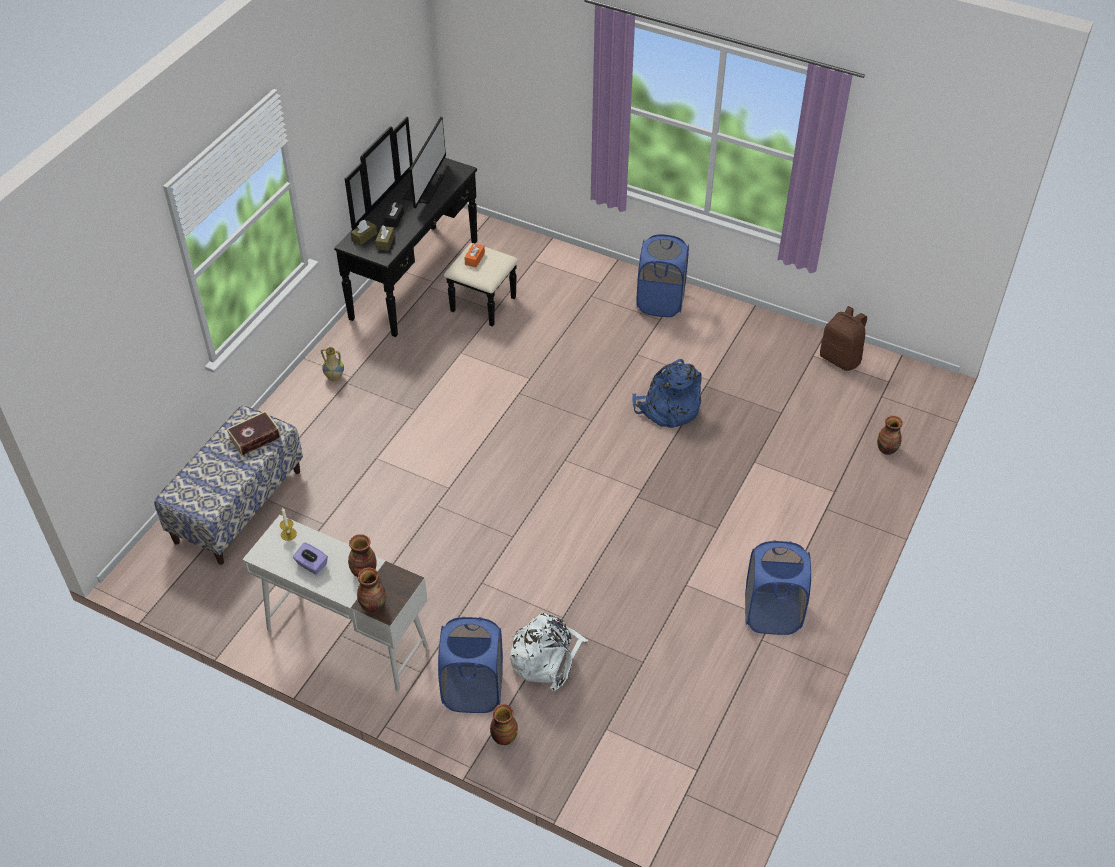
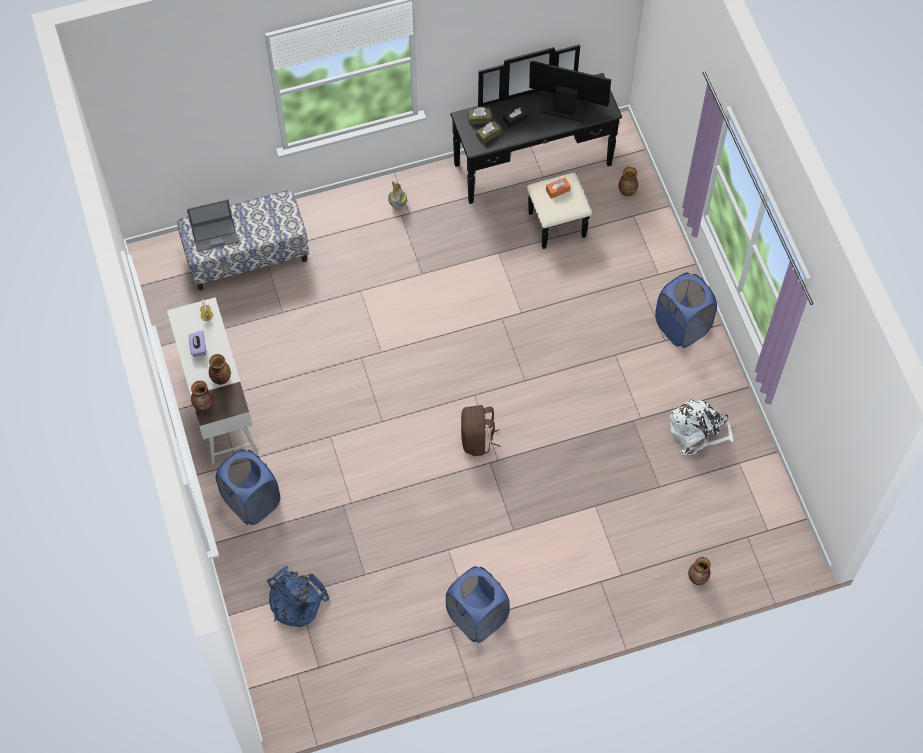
camera: 45 degrees right, 15 degrees up
book [227,411,281,456] -> none
monitor [403,117,446,208] -> monitor turned 135 degrees counterclockwise [529,61,611,122]
vase [490,704,518,745] -> vase moved to [619,167,638,196]
white backpack [510,613,588,691] -> white backpack moved to [670,400,734,455]
blue backpack [632,359,701,428] -> blue backpack moved to [267,565,329,627]
brown backpack [820,306,867,371] -> brown backpack moved to [461,405,501,456]
none -> laptop [187,199,239,252]

